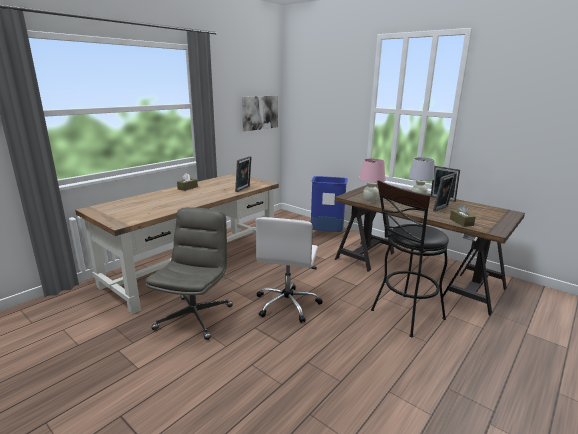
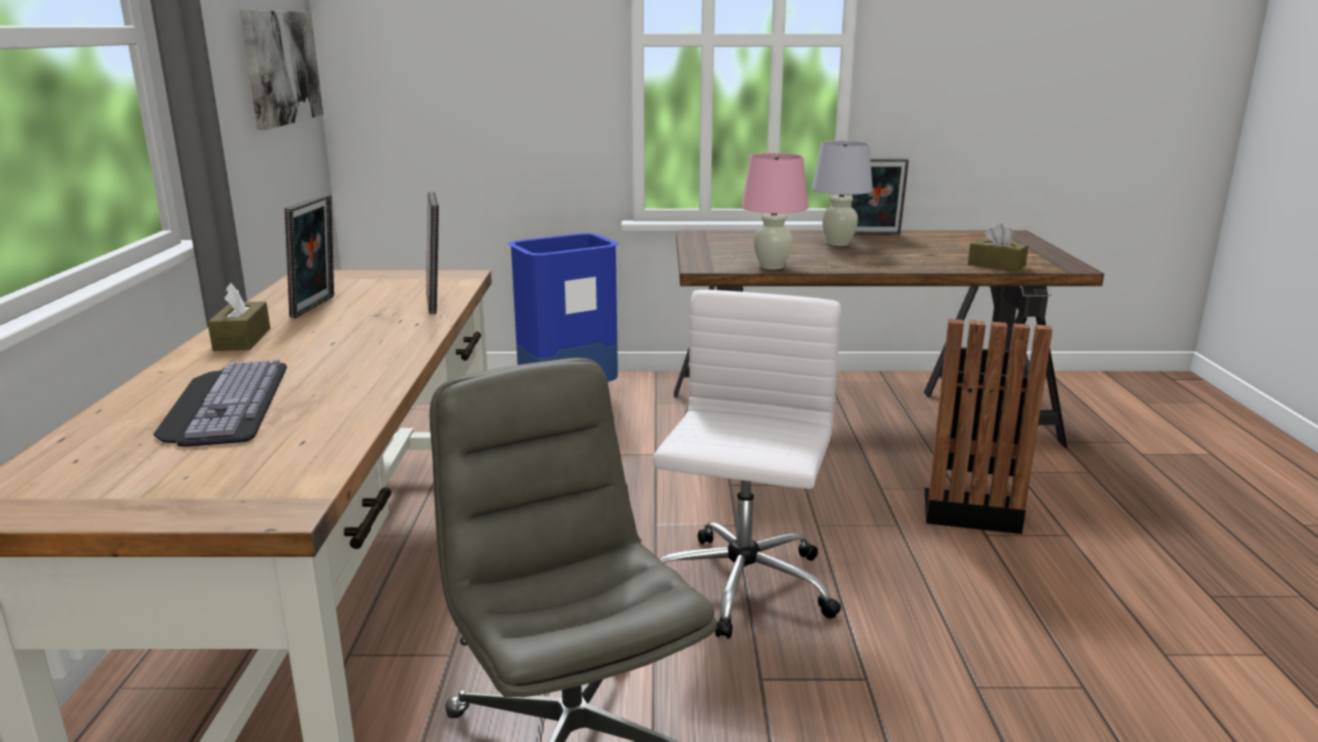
camera: 40 degrees left, 0 degrees up
white office chair [256,217,323,323] -> white office chair turned 135 degrees counterclockwise [653,290,841,639]
black stool [371,180,449,337] -> black trash can [924,319,1052,534]
picture frame [433,173,457,212] -> picture frame moved to [284,194,334,318]
none -> keyboard [154,359,287,447]

